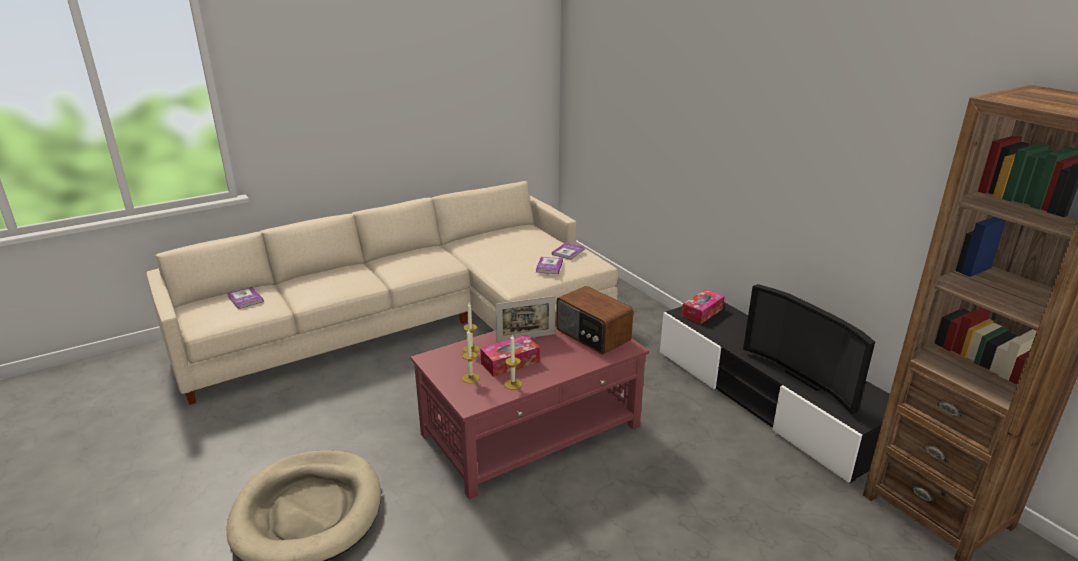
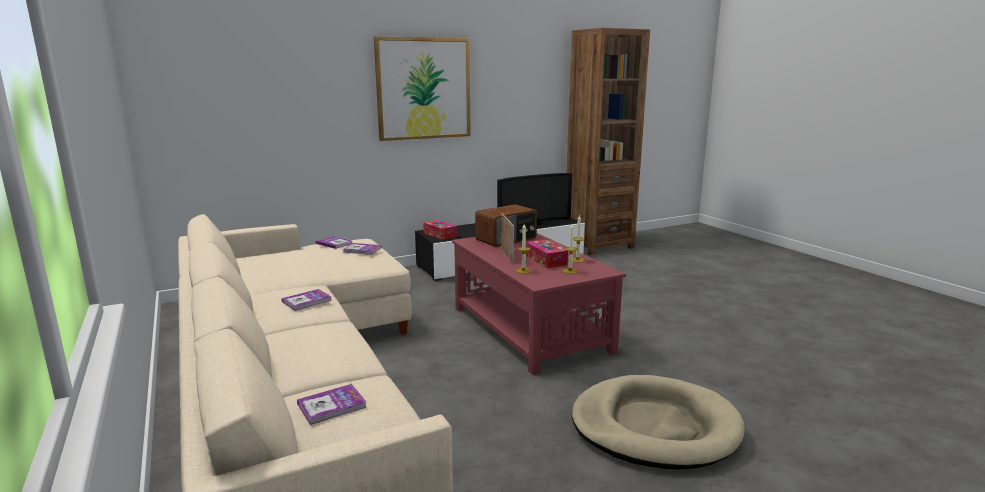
camera: 85 degrees left, 10 degrees down
none -> book [281,289,332,311]
none -> picture [374,36,471,141]

